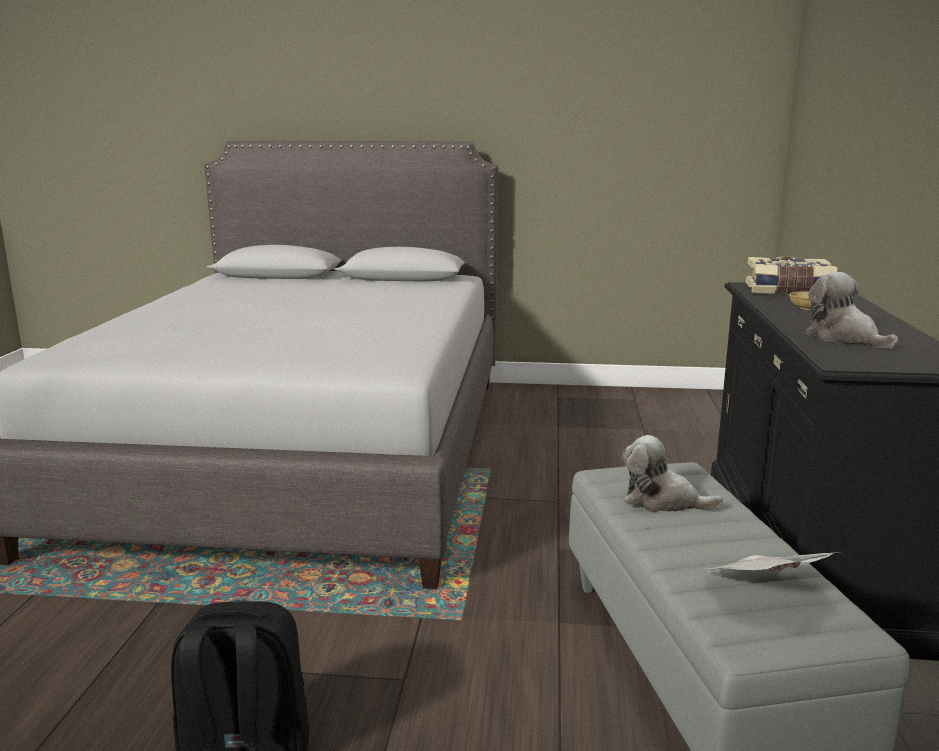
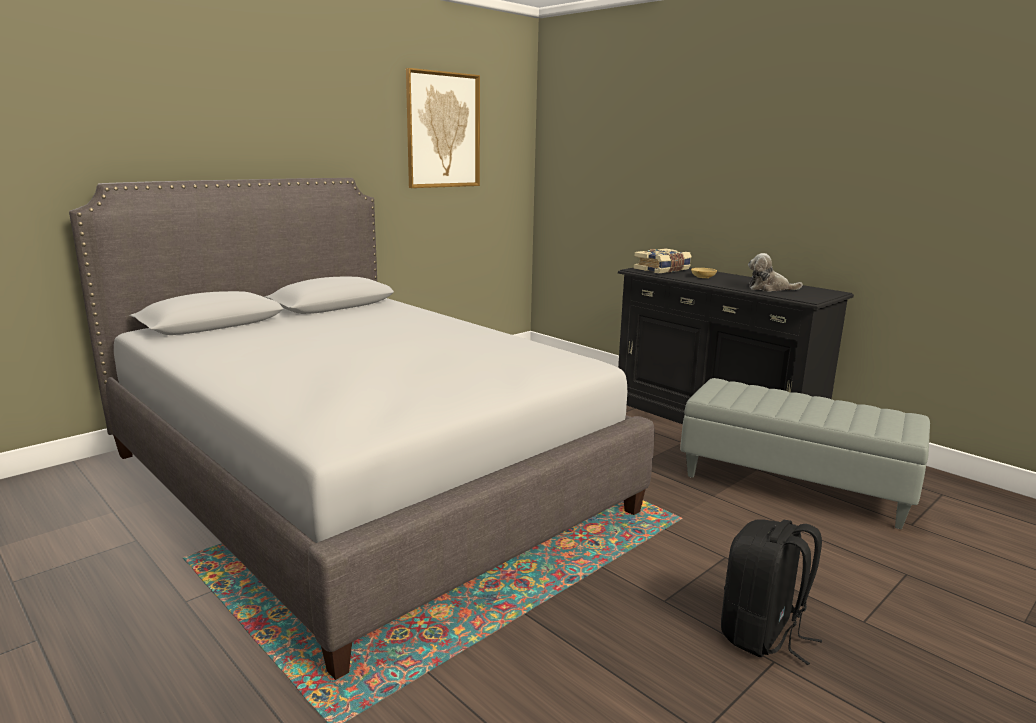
camera: 50 degrees left, 0 degrees up
plush toy [622,435,723,512] -> none
newspaper [706,552,840,574] -> none
none -> picture [406,68,480,188]

